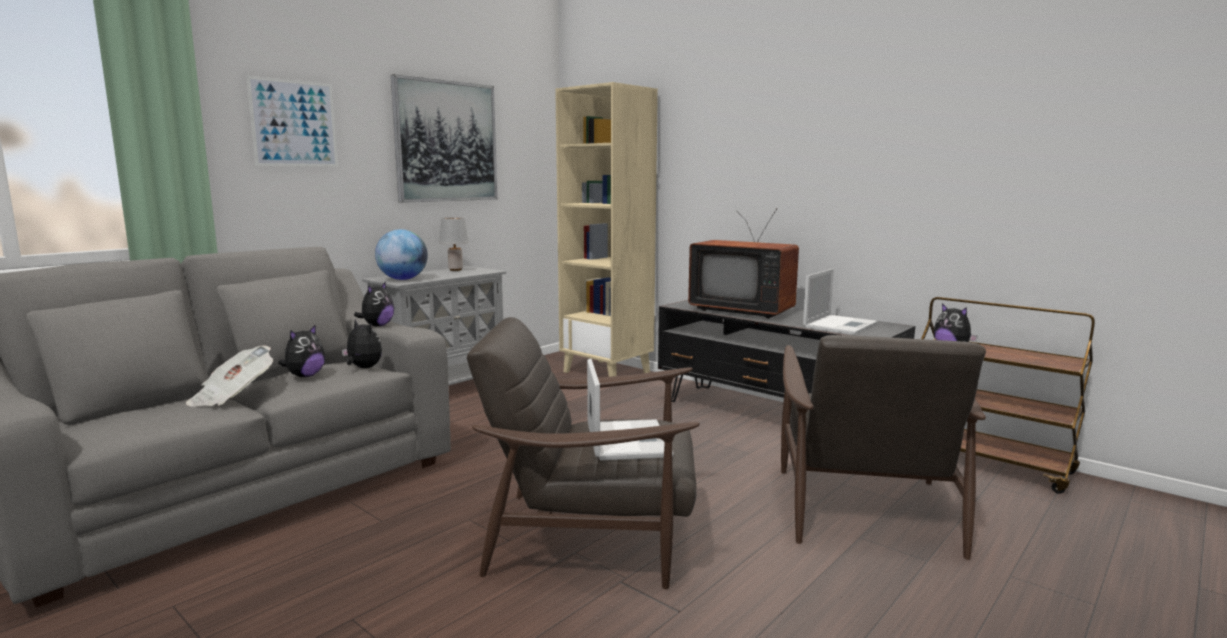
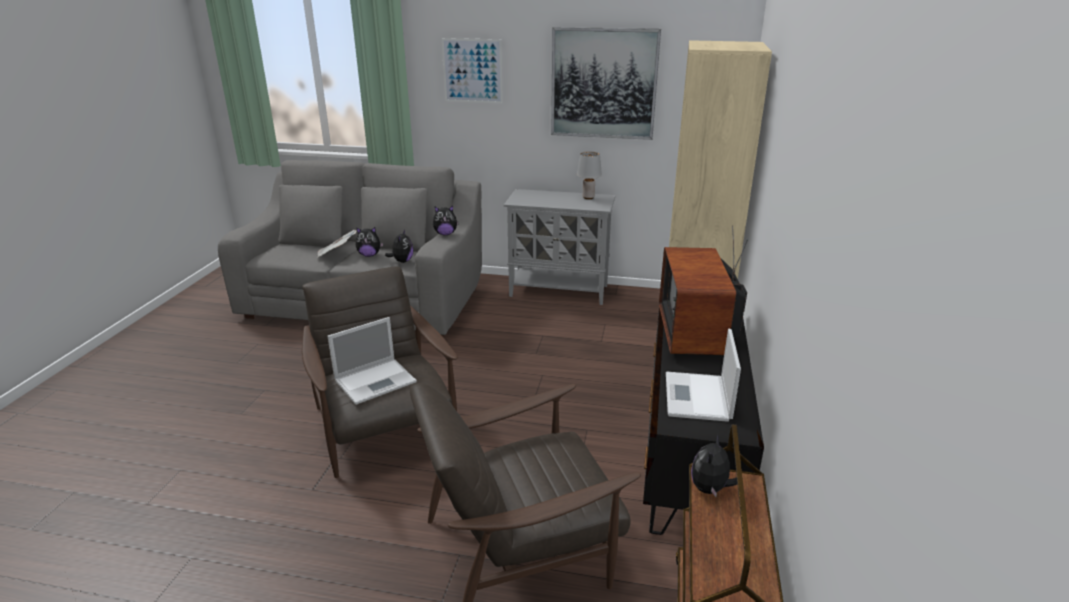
camera: 60 degrees right, 15 degrees up
globe [375,229,428,280] -> none
laptop [803,269,878,335] -> laptop turned 90 degrees clockwise [666,328,741,422]

